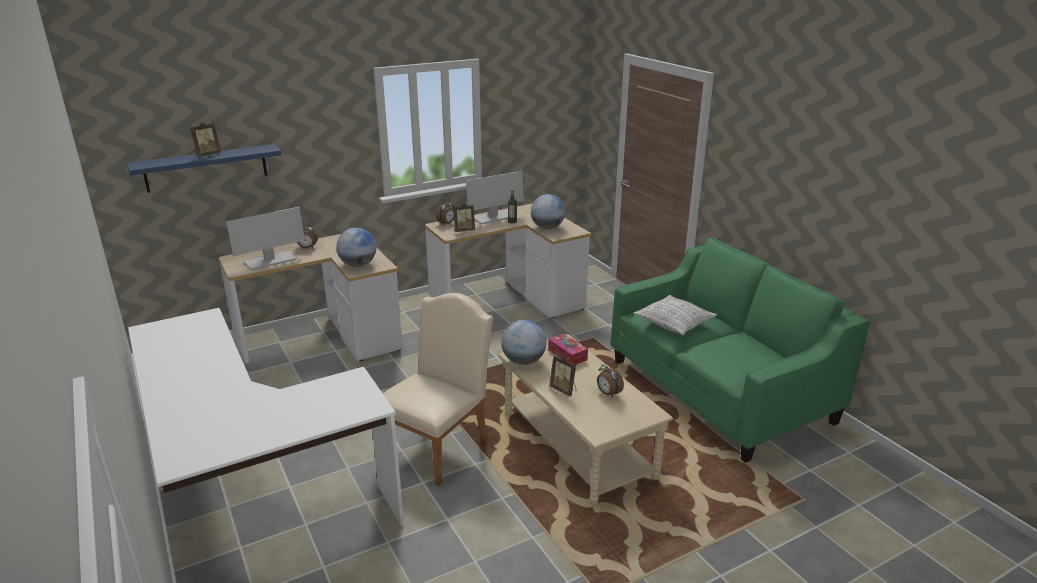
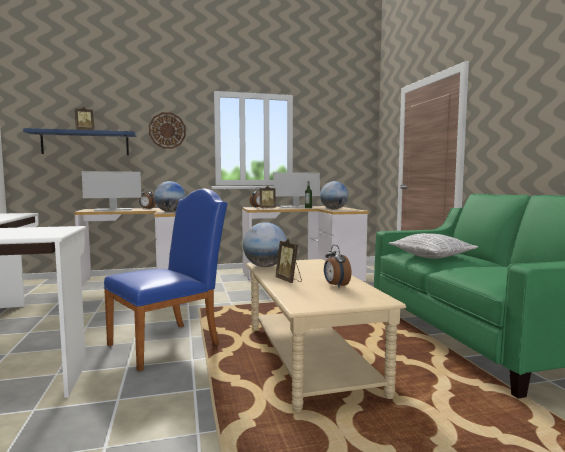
camera: 15 degrees right, 20 degrees down
beige chair [383,293,493,486] -> blue chair [104,189,228,371]
tissue box [548,333,588,365] -> none
none -> wall clock [149,112,186,149]

